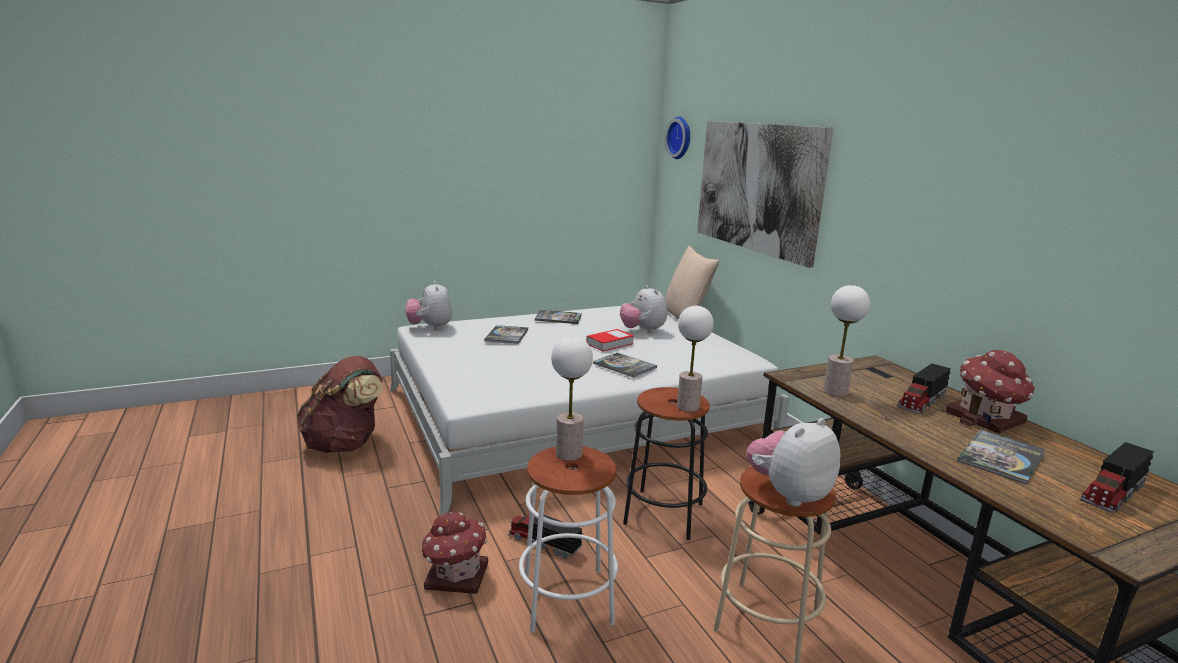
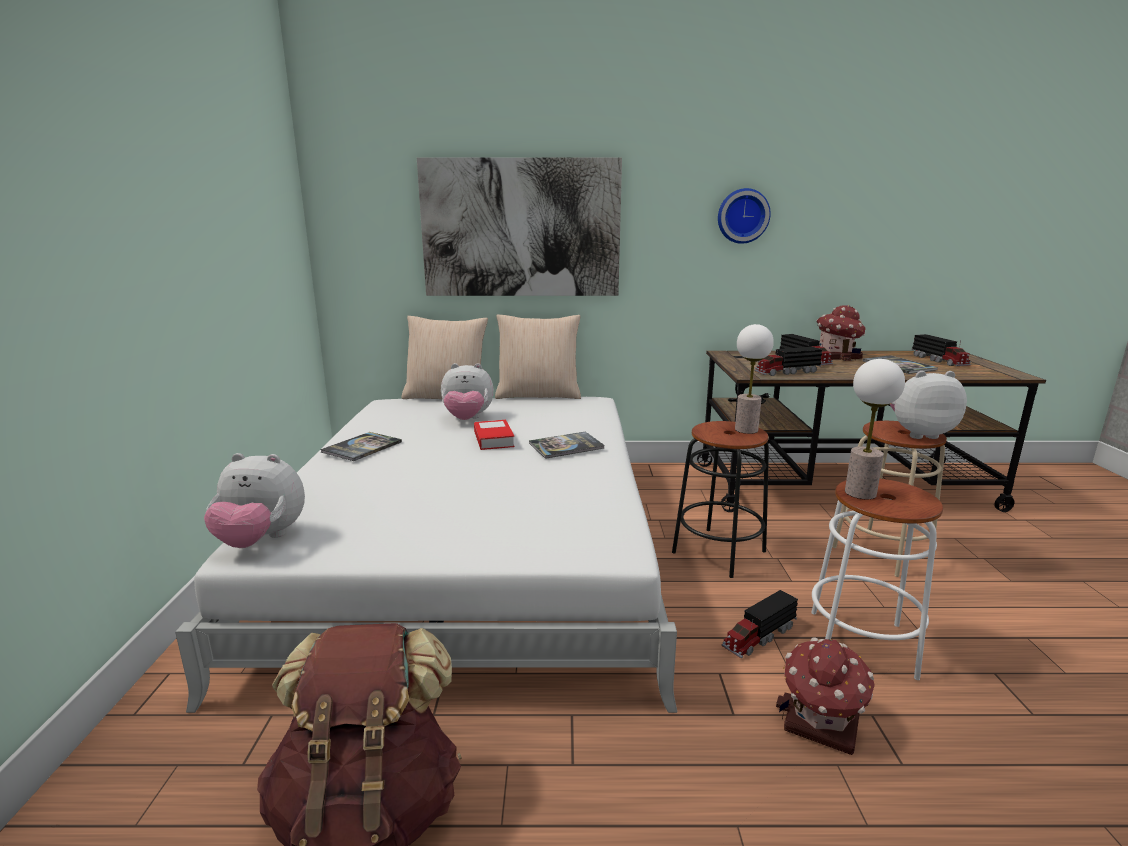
camera: 65 degrees left, 0 degrees up
book [484,325,528,344] -> none
wall clock [665,116,690,159] -> wall clock moved to [718,188,771,244]
plush toy [747,418,841,507] -> plush toy turned 105 degrees clockwise [890,371,967,439]
table lamp [823,285,870,397] -> toy truck [755,347,822,376]
none -> beige pillow [495,315,581,399]

